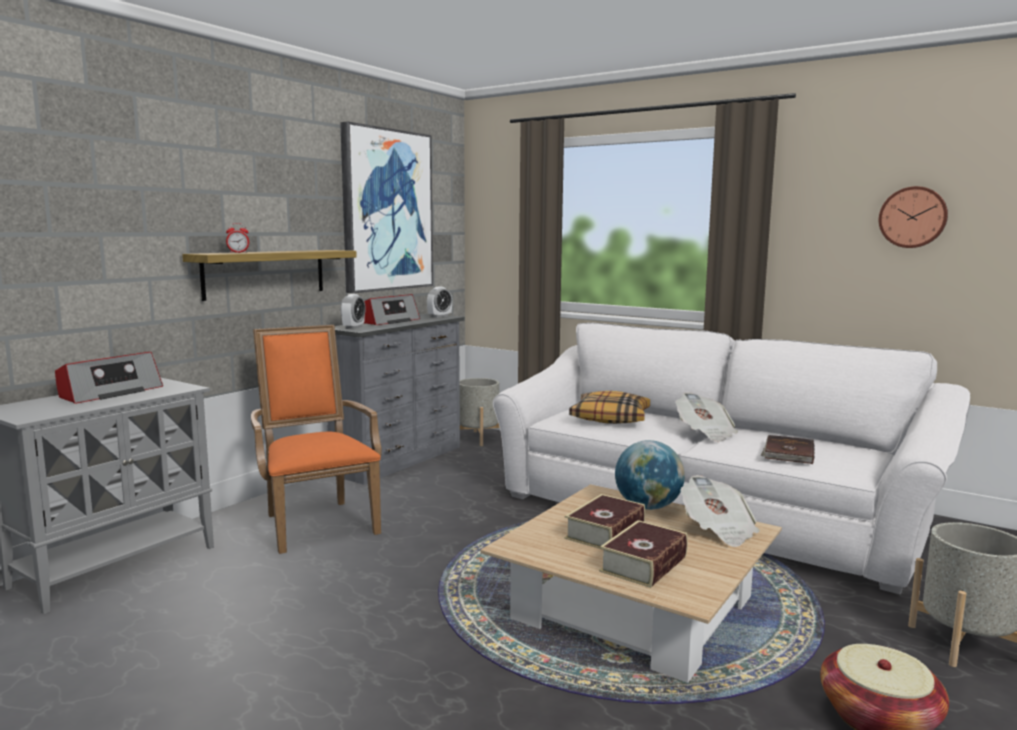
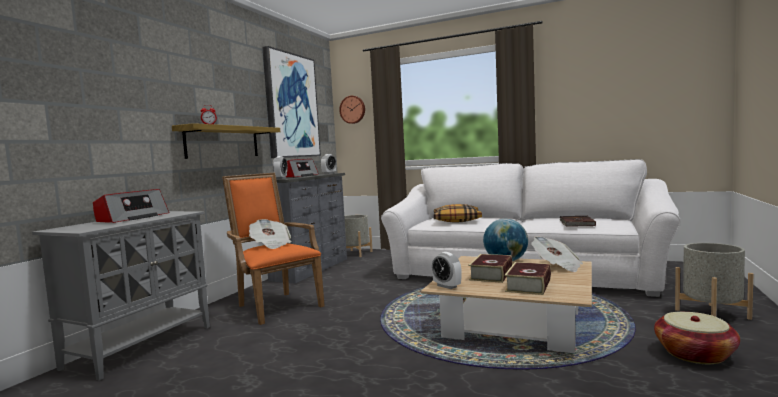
camera: 10 degrees left, 5 degrees down
newspaper [675,392,738,442] -> newspaper moved to [249,219,292,249]
wall clock [879,186,948,248] -> wall clock moved to [339,96,365,124]
none -> alarm clock [432,252,462,289]

